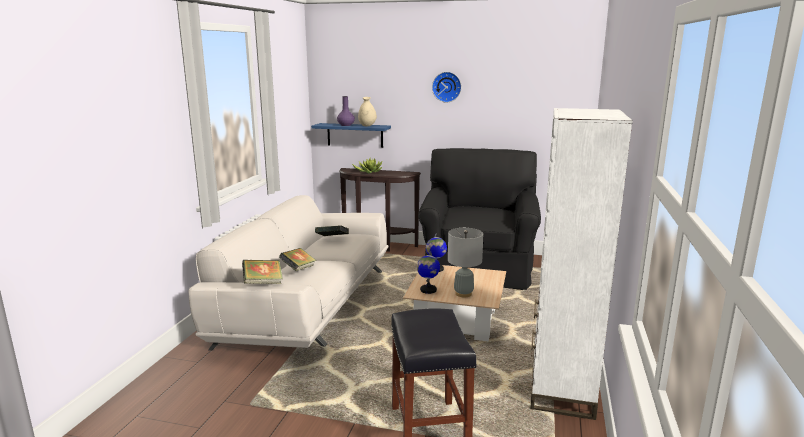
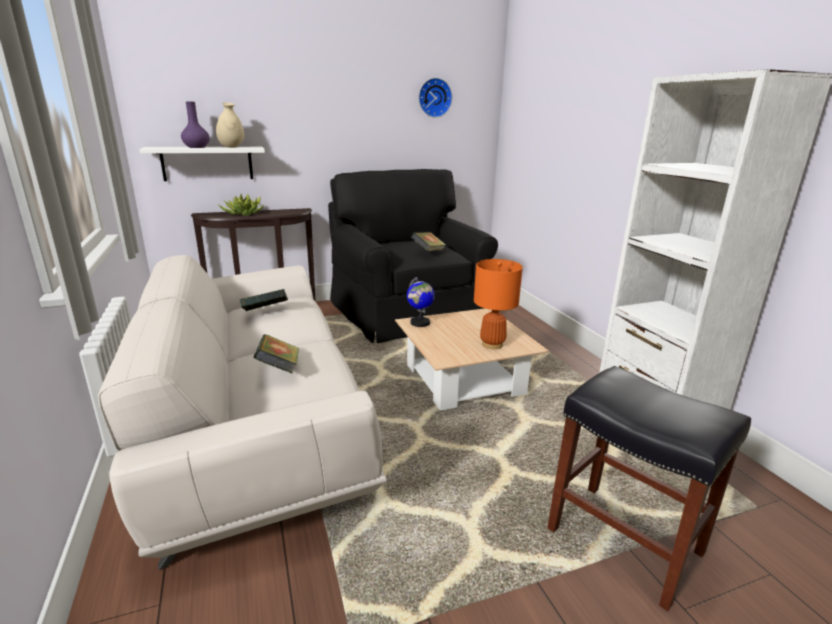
camera: 35 degrees left, 5 degrees up
book [242,260,283,284] -> book moved to [411,232,446,251]
blue shelf [311,123,391,148] -> white shelf [139,147,265,181]
globe [417,251,440,294] -> none
wall clock [432,72,462,103] -> wall clock moved to [419,78,452,118]
grey table lamp [448,228,483,297] -> orange table lamp [474,259,523,349]

